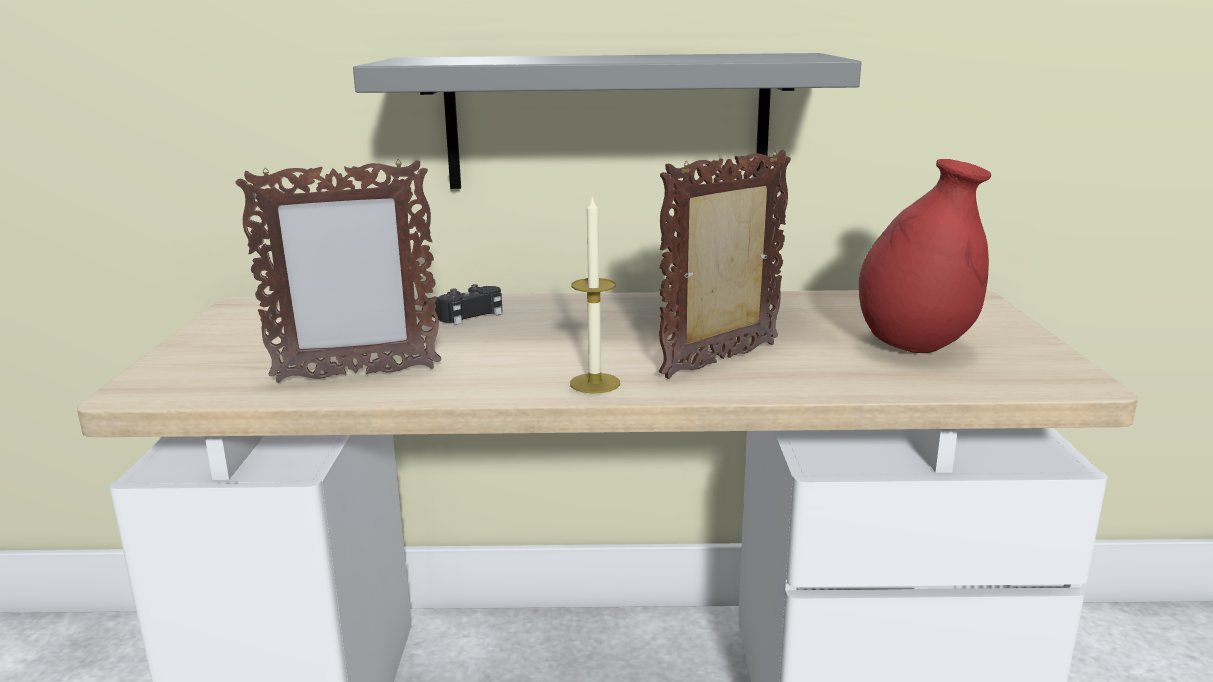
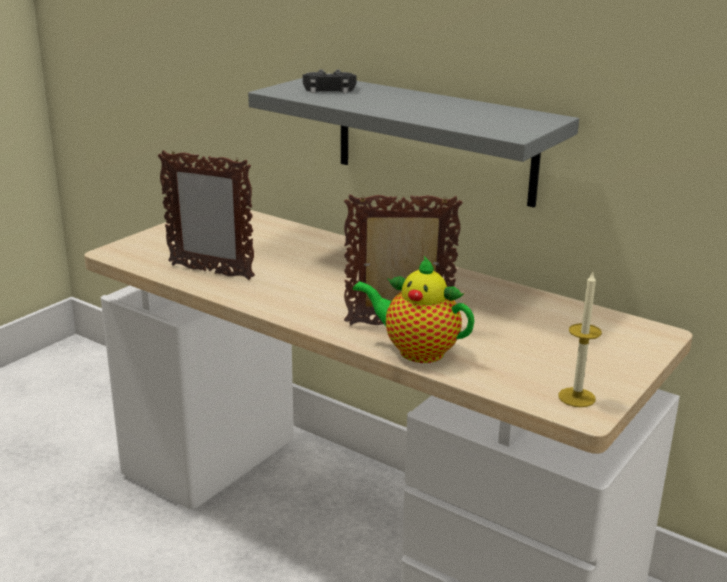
camera: 35 degrees right, 5 degrees up
black game controller [423,284,502,325] -> black game controller moved to [303,69,356,93]
candle [570,196,620,393] -> candle moved to [558,271,602,407]
red vase [859,159,991,353] -> none
none -> teapot [353,256,474,363]

